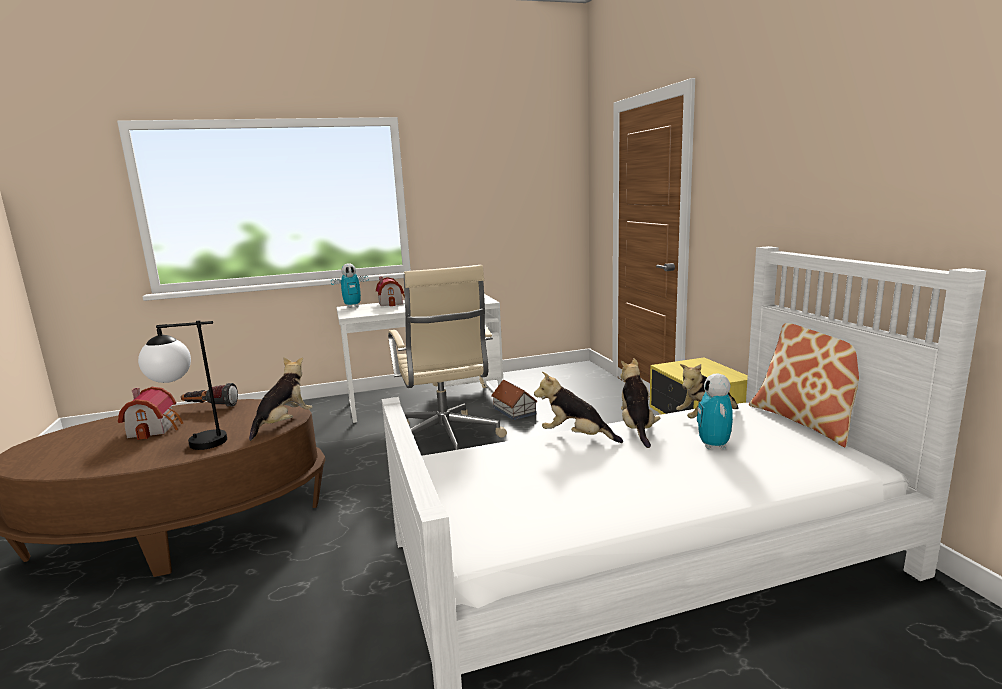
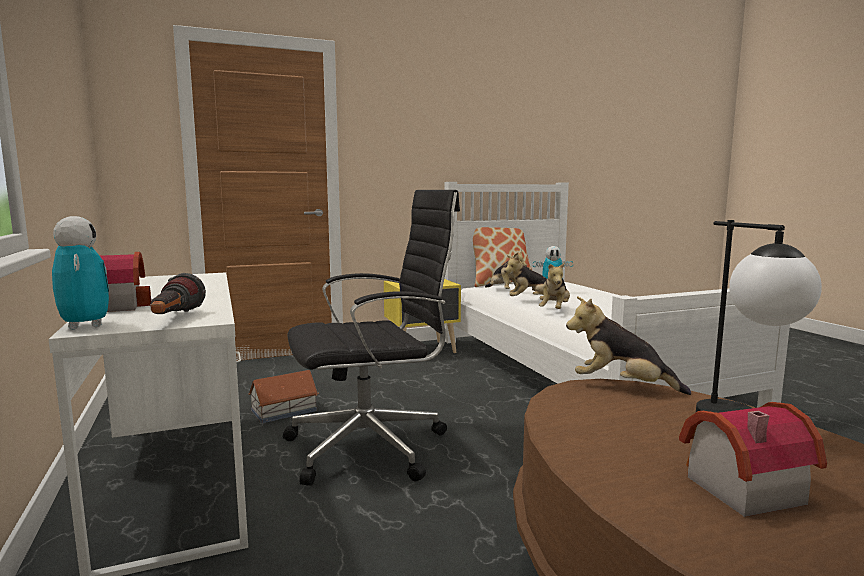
camera: 95 degrees left, 5 degrees down
flashlight [181,383,238,407] -> flashlight moved to [151,273,206,314]
beige office chair [388,265,507,450] -> black office chair [283,190,460,486]

